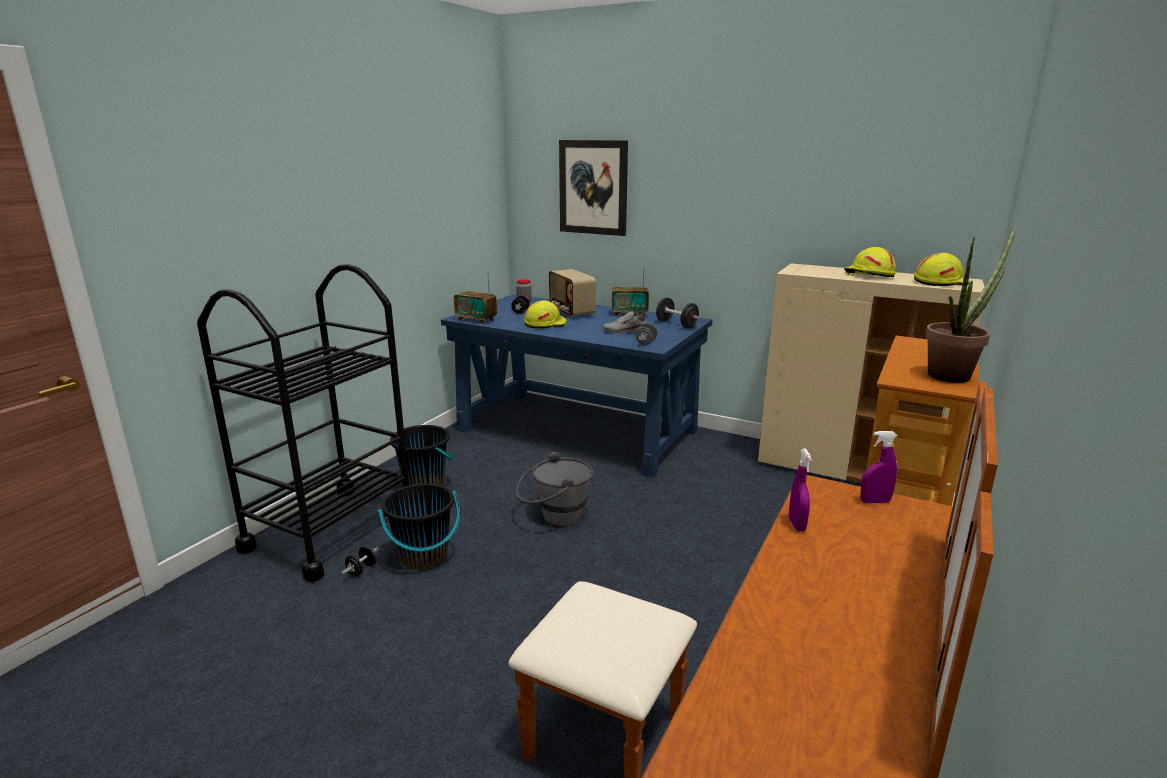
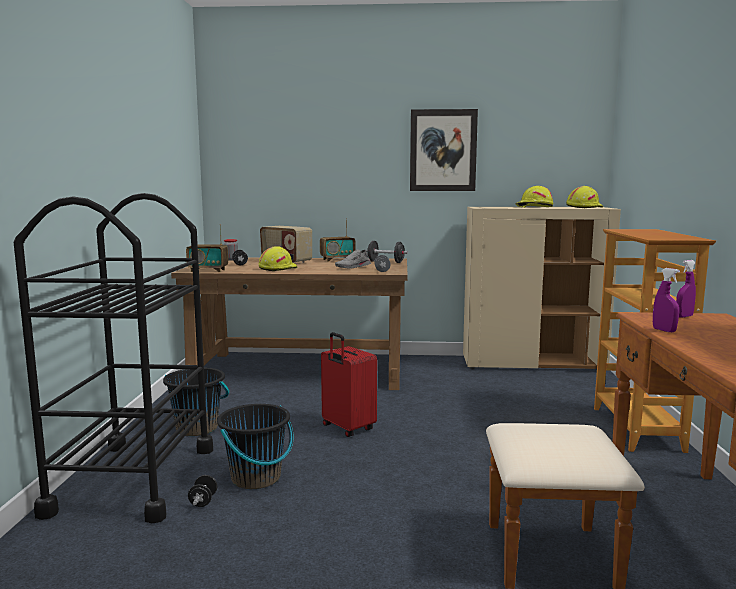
camera: 25 degrees left, 10 degrees down
blue desk [441,294,712,478] -> brown desk [171,257,408,390]
grey bucket [515,452,594,526] -> red suitcase [321,332,377,437]
picture [559,140,628,236] -> picture moved to [410,109,478,191]
potted plant [925,225,1016,383] -> none

